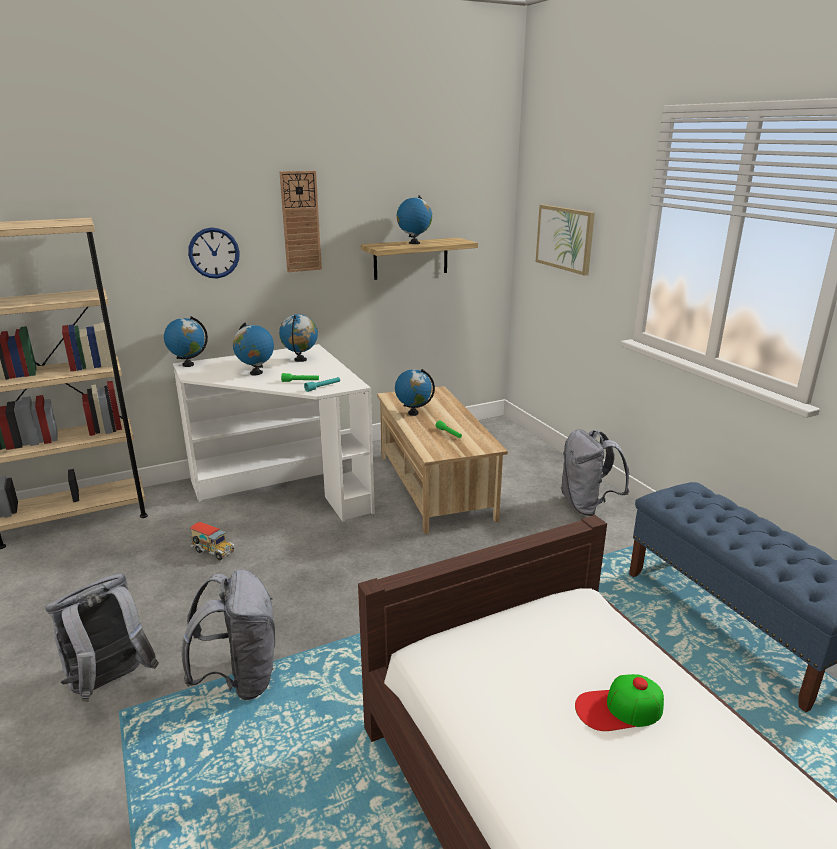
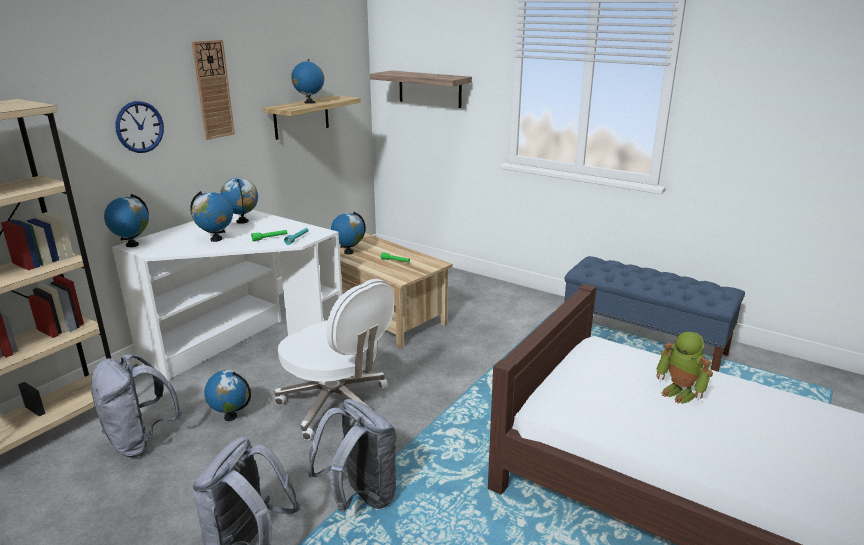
camera: 30 degrees left, 0 degrees up
toy truck [190,522,235,561] -> globe [204,370,251,421]
picture [536,205,595,276] -> shelf [370,71,472,108]
grey backpack [561,429,629,516] -> grey backpack moved to [91,354,182,457]
cap [575,674,664,731] -> toy robot [656,332,713,404]
none -> white office chair [274,279,394,440]

